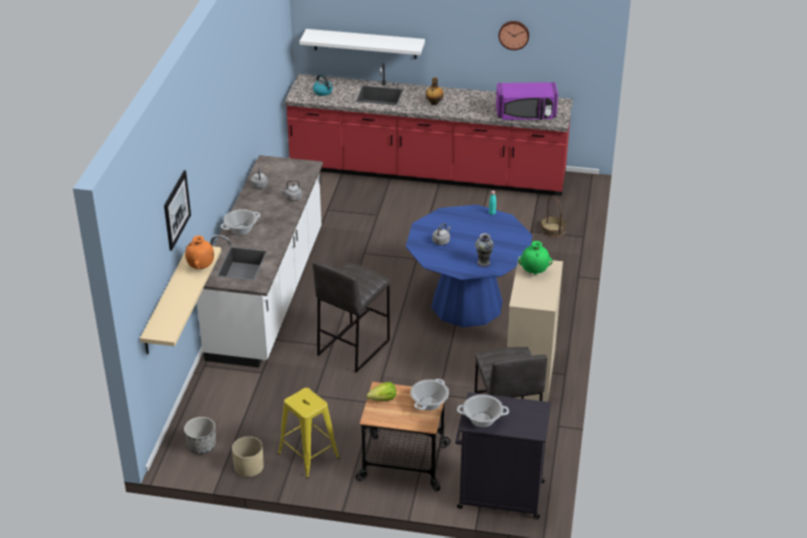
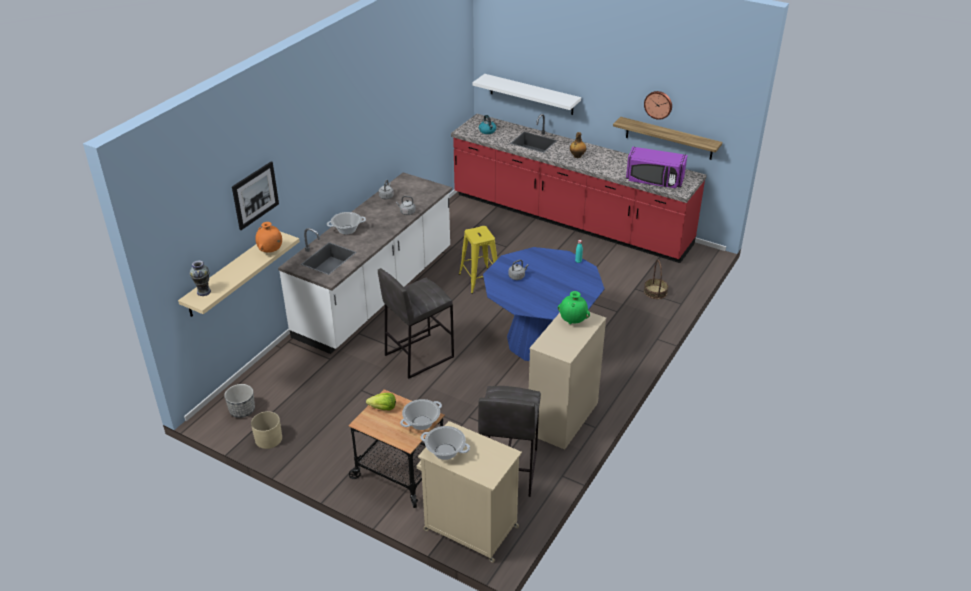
camera: 20 degrees right, 0 degrees up
yellow stool [278,388,340,478] -> yellow stool moved to [459,226,497,294]
black cabinet [455,392,551,519] -> beige cabinet [417,421,522,563]
vase [475,233,494,267] -> vase moved to [189,261,211,296]
none -> shelf [613,117,722,160]

